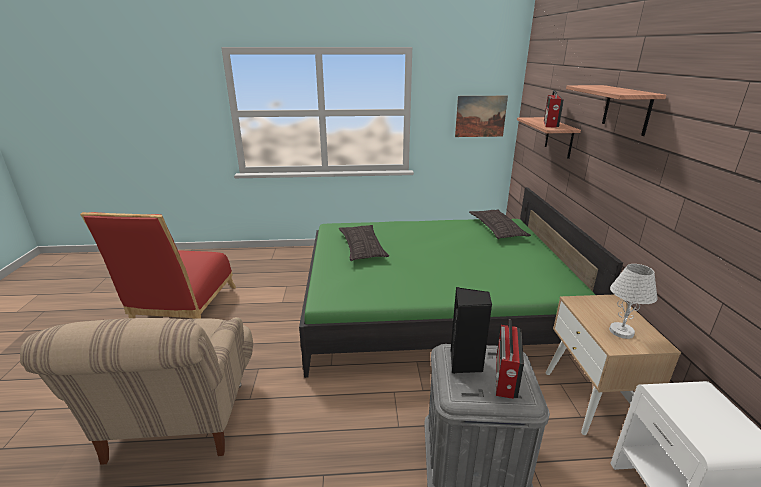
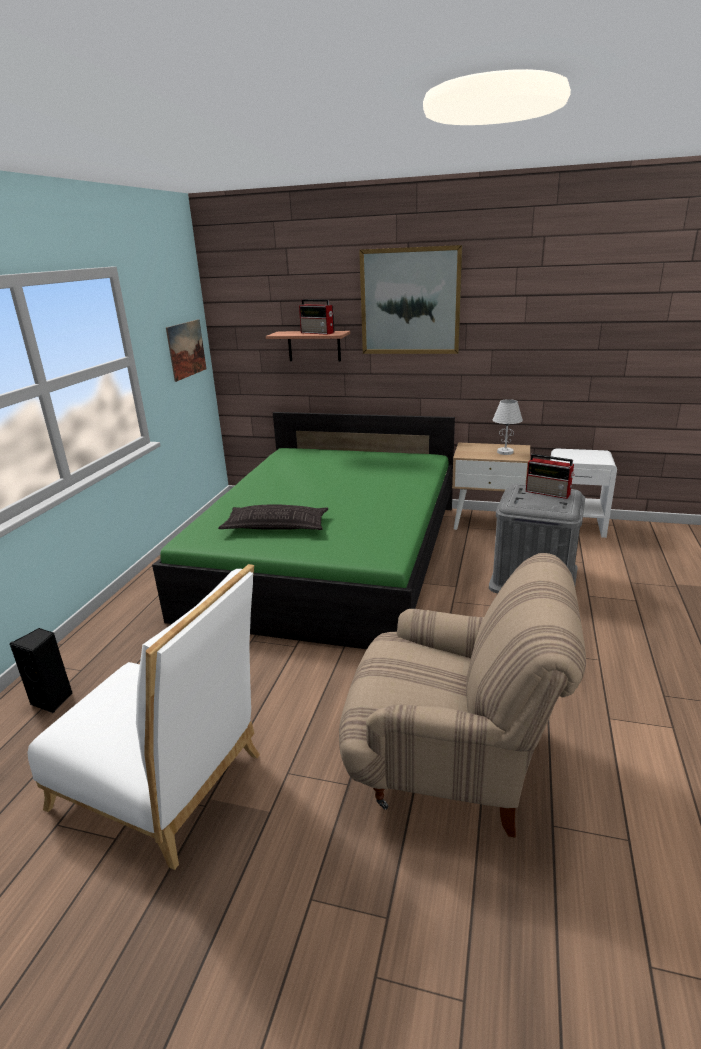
camera: 70 degrees left, 0 degrees up
red chair [80,212,236,319] -> white chair [27,564,260,870]
black speaker [450,287,492,374] -> black speaker moved to [10,628,73,714]
pillow [469,210,531,239] -> none
shelf [566,85,666,136] -> picture [359,245,462,354]

